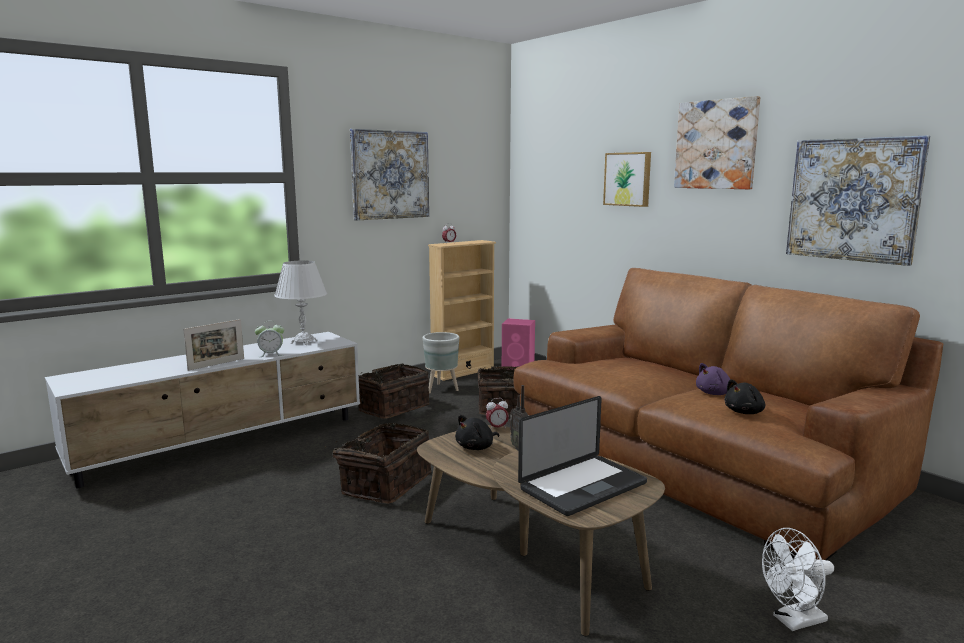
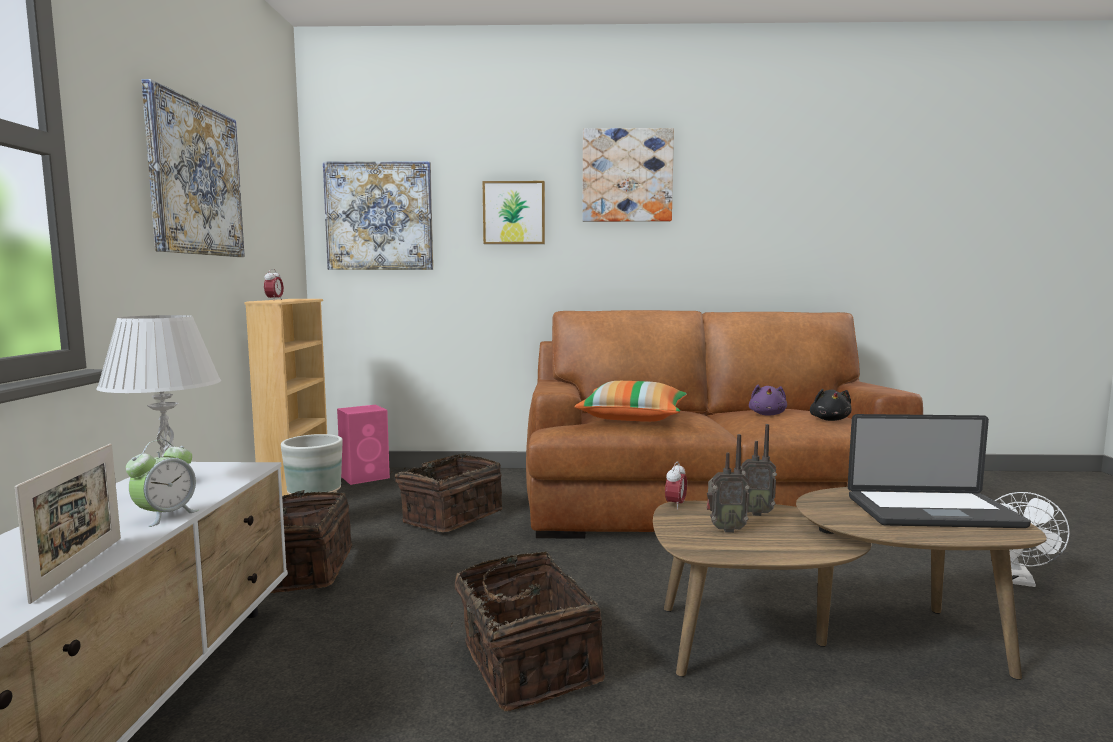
camera: 50 degrees left, 5 degrees down
black plush toy [455,415,499,450] -> radio [706,434,750,533]
laptop [518,396,647,516] -> laptop turned 90 degrees clockwise [847,414,1031,528]
picture [786,135,931,266] -> picture moved to [323,161,433,270]
none -> pillow [575,381,687,422]

